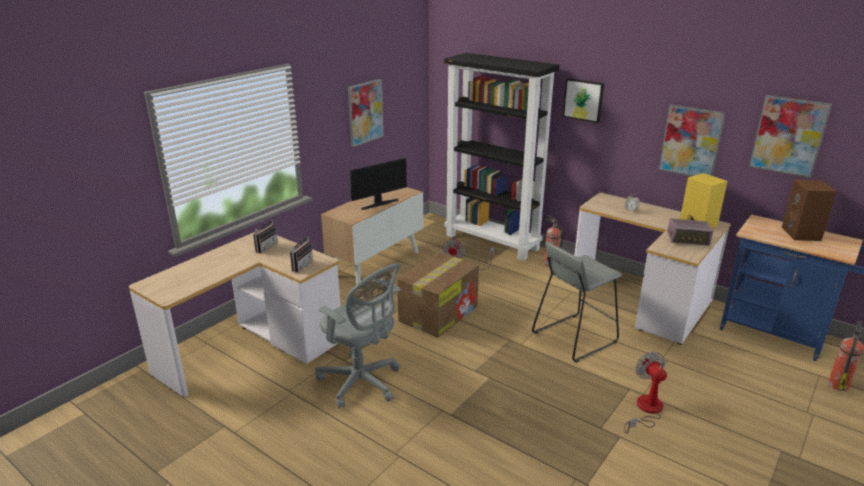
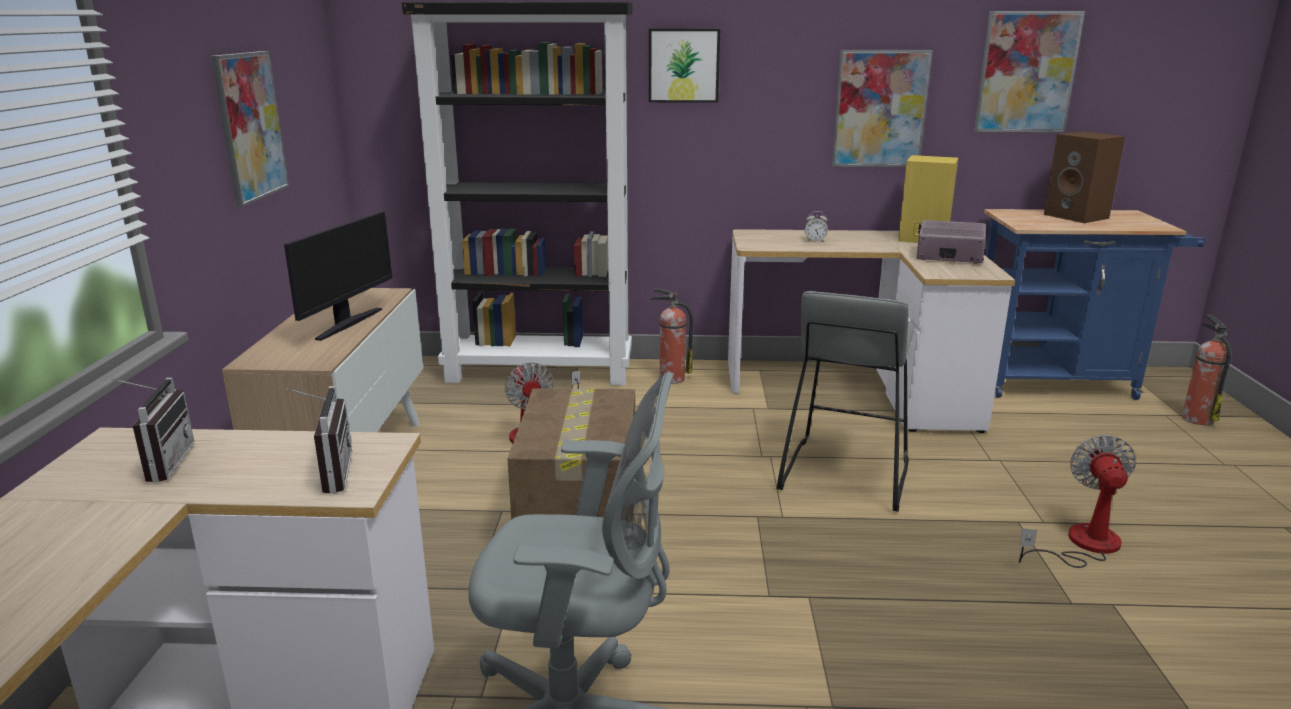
camera: 35 degrees left, 5 degrees down
fan [624,352,667,434] -> fan turned 60 degrees clockwise [1019,435,1136,568]
radio [667,219,713,246] -> radio turned 135 degrees counterclockwise [917,220,986,264]

